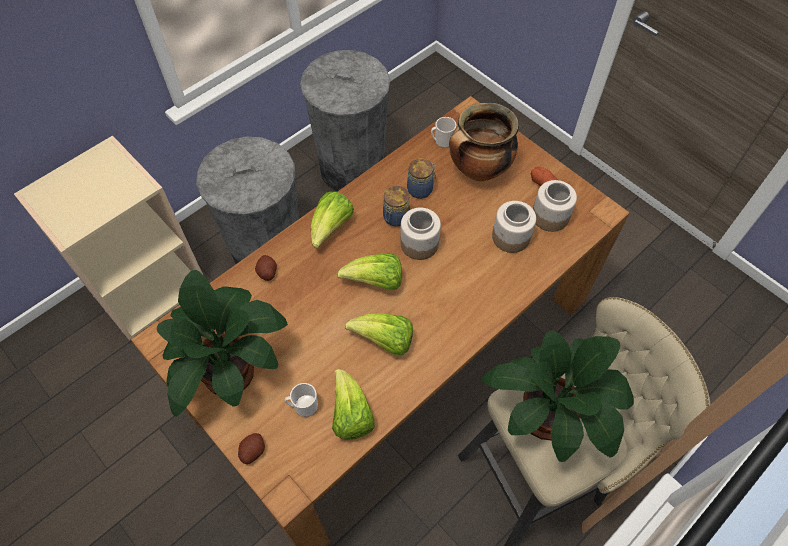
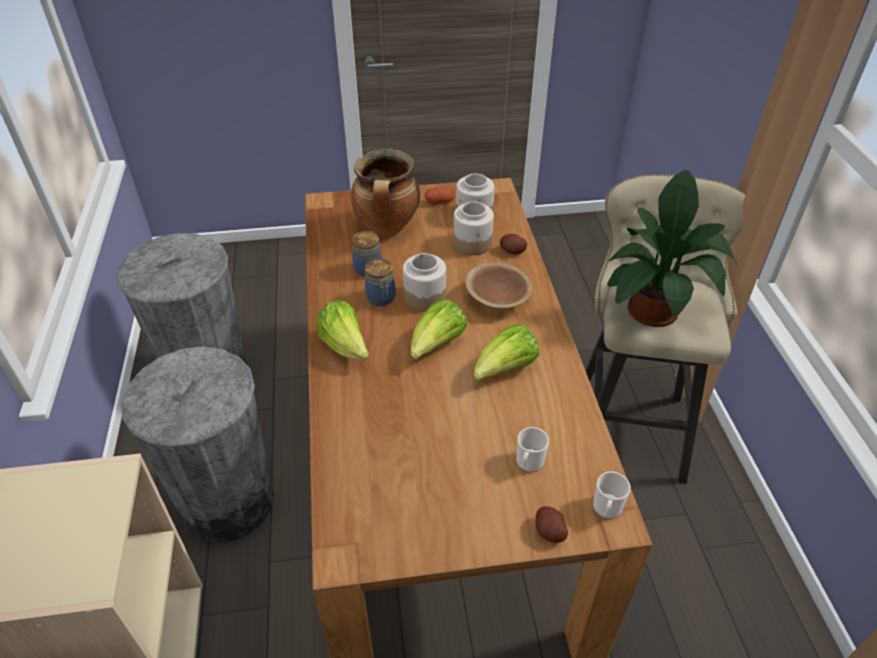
camera: 55 degrees left, 15 degrees down
potted plant [157,270,288,417] -> none
potato [255,255,277,281] -> potato moved to [500,234,527,254]
lettuce [332,369,375,440] -> none
mug [431,117,456,148] -> mug moved to [593,471,631,519]
none -> brown bowl [465,262,532,309]

